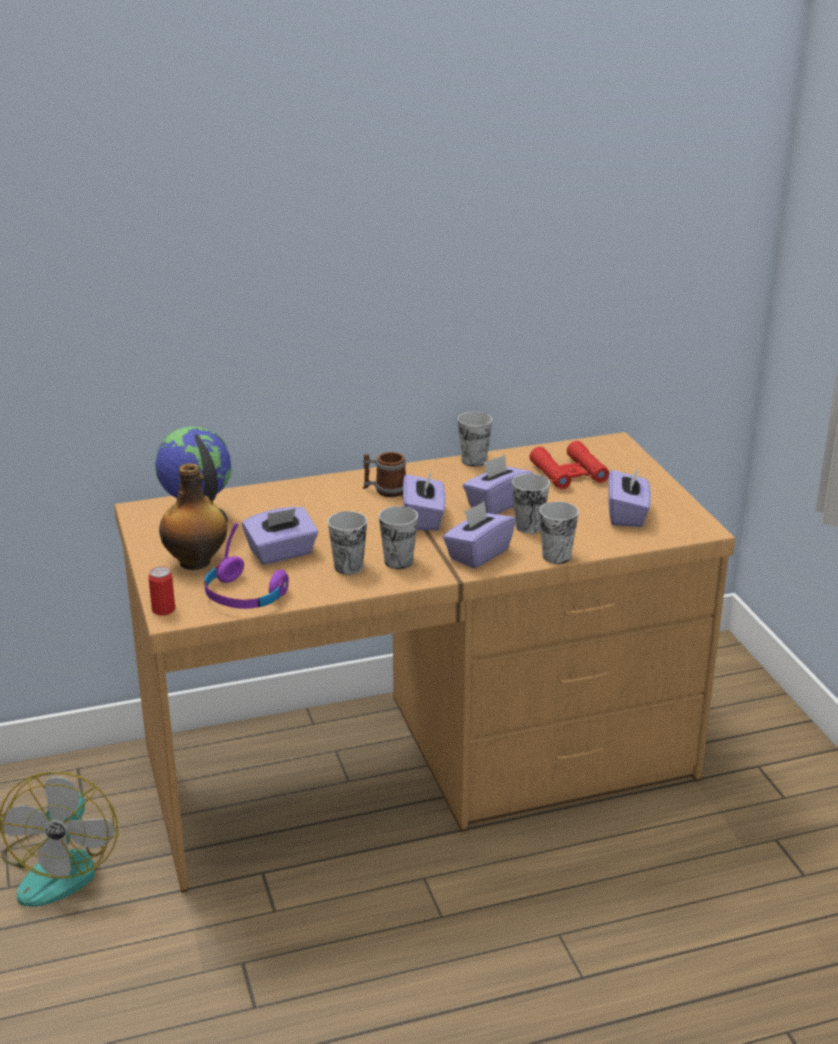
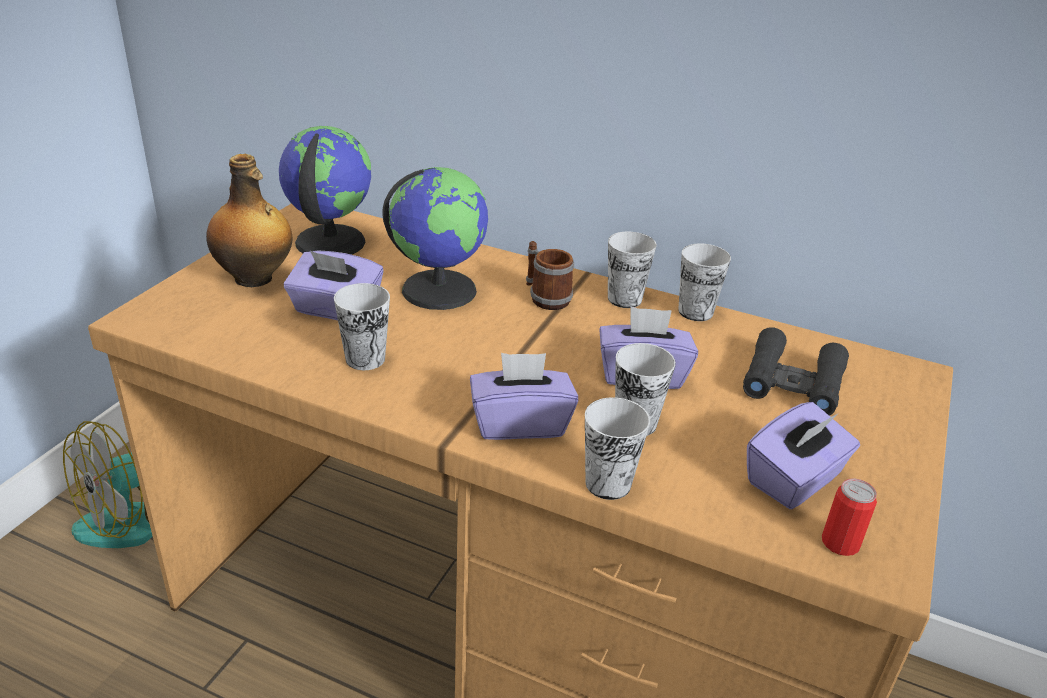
camera: 40 degrees right, 5 degrees up
can [148,566,175,615] -> can moved to [822,479,877,556]
purple headphones [204,523,289,609] -> none
cup [379,506,418,569] -> cup moved to [608,231,657,308]
purple tissue box [403,469,446,530] -> none
red binoculars [530,441,609,489] -> black binoculars [743,327,849,416]
none -> globe [382,167,488,310]

